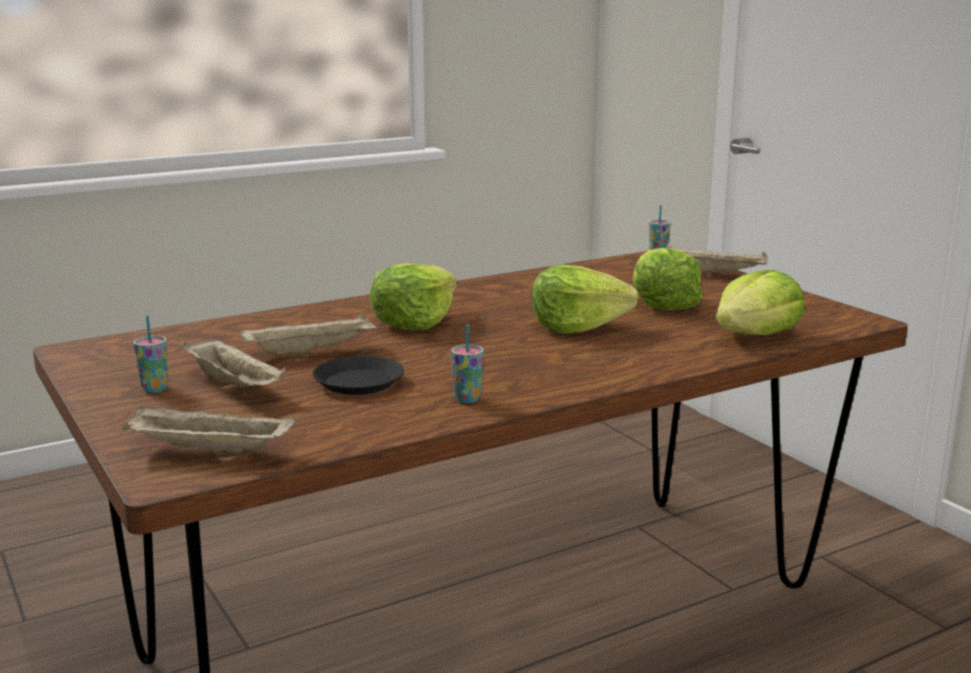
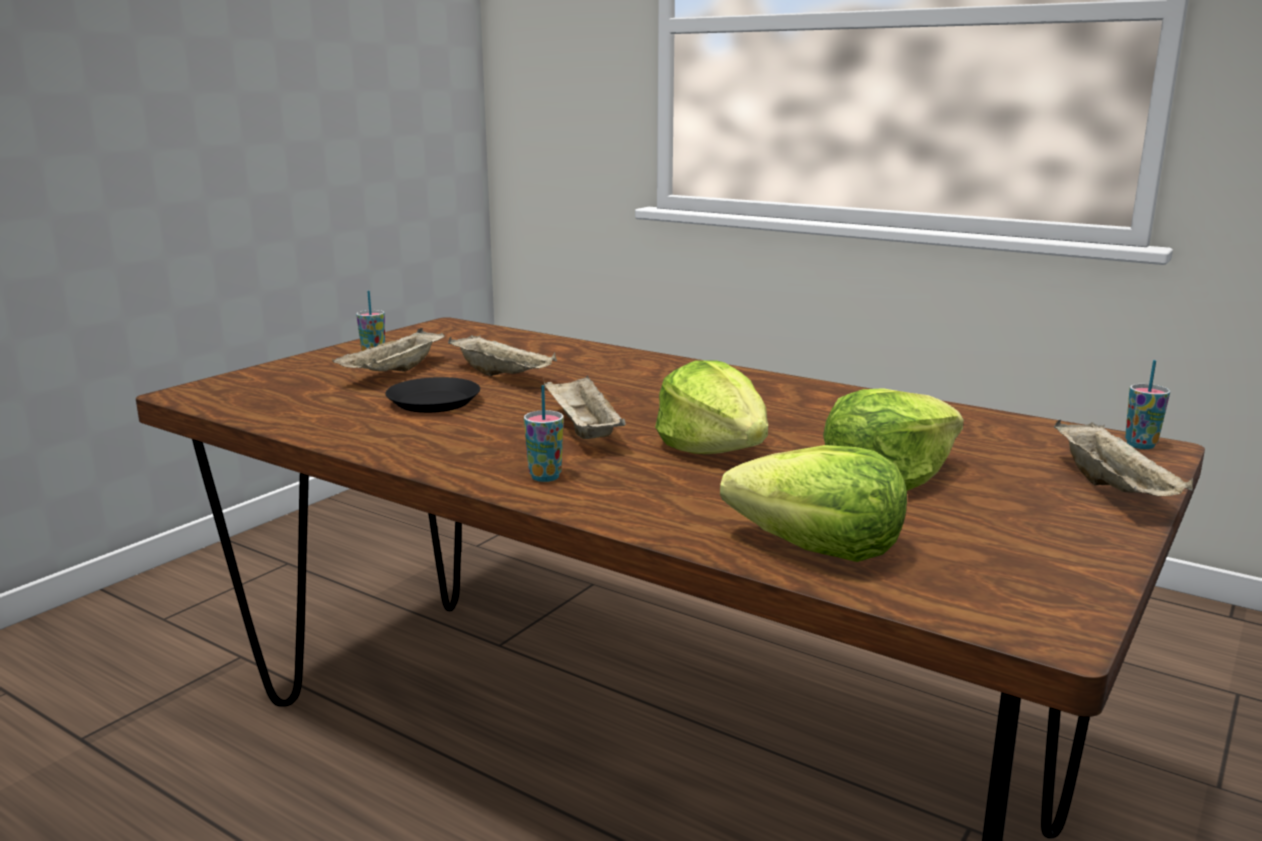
camera: 65 degrees right, 0 degrees up
beige tray [122,405,296,457] -> beige tray moved to [543,375,626,439]
lettuce [370,263,457,330] -> none
cup [451,324,484,403] -> cup moved to [524,385,564,482]

